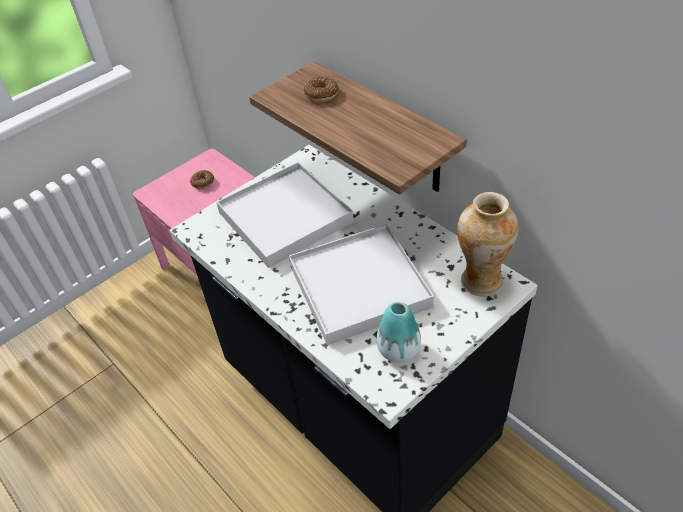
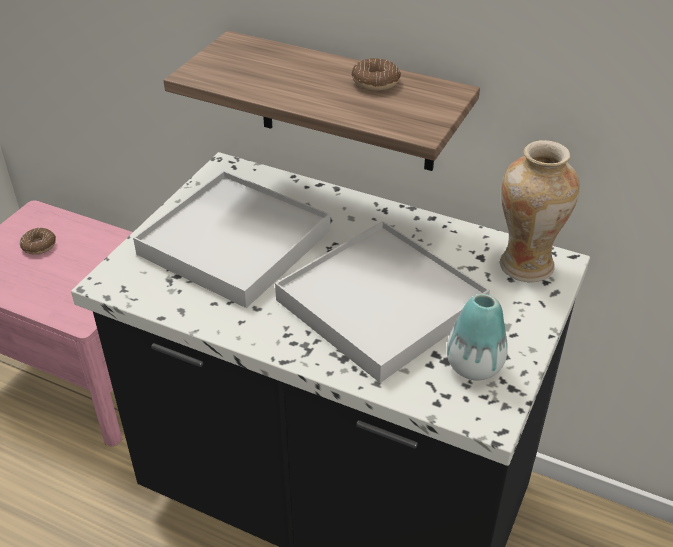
camera: 25 degrees left, 5 degrees down
donut [304,77,339,102] -> donut moved to [351,58,401,91]

